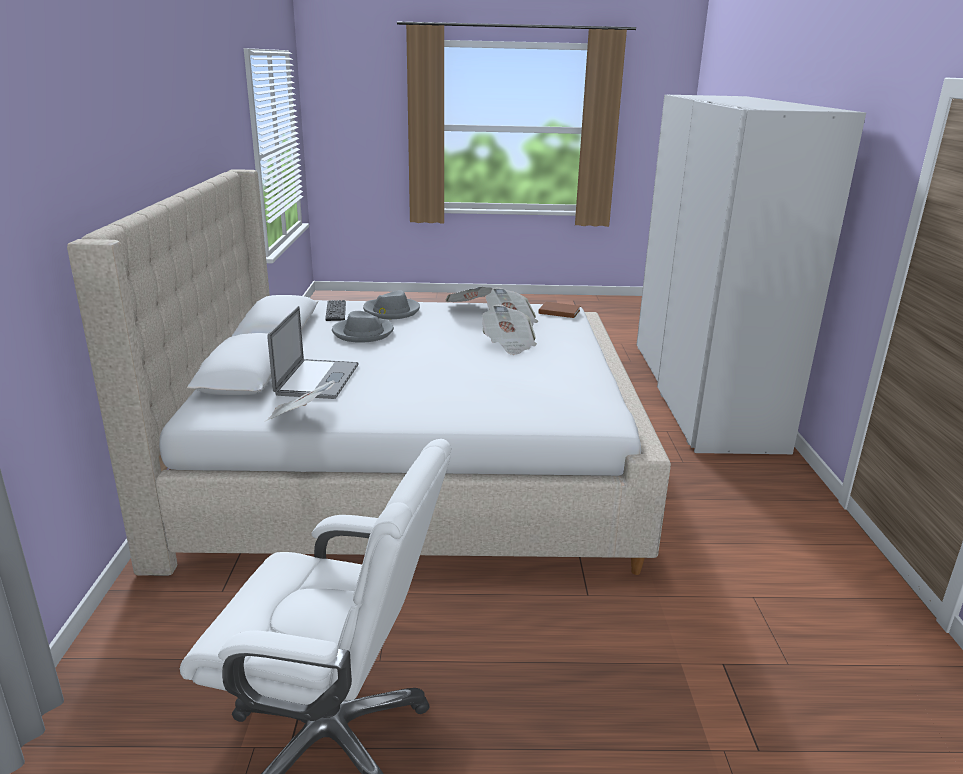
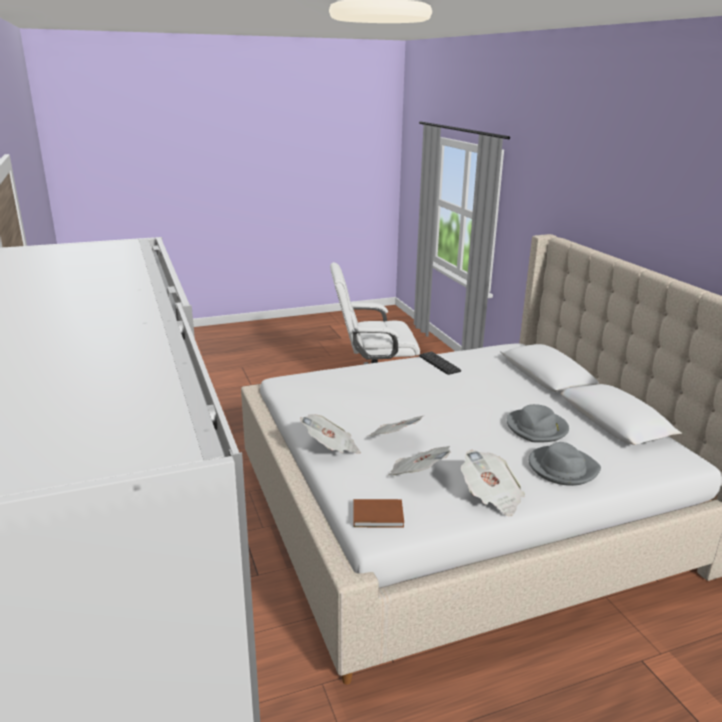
camera: 160 degrees right, 0 degrees up
newspaper [266,380,335,421] -> newspaper moved to [300,414,361,453]
laptop [267,306,358,399] -> none
keyboard [325,300,346,321] -> keyboard moved to [419,352,461,375]

